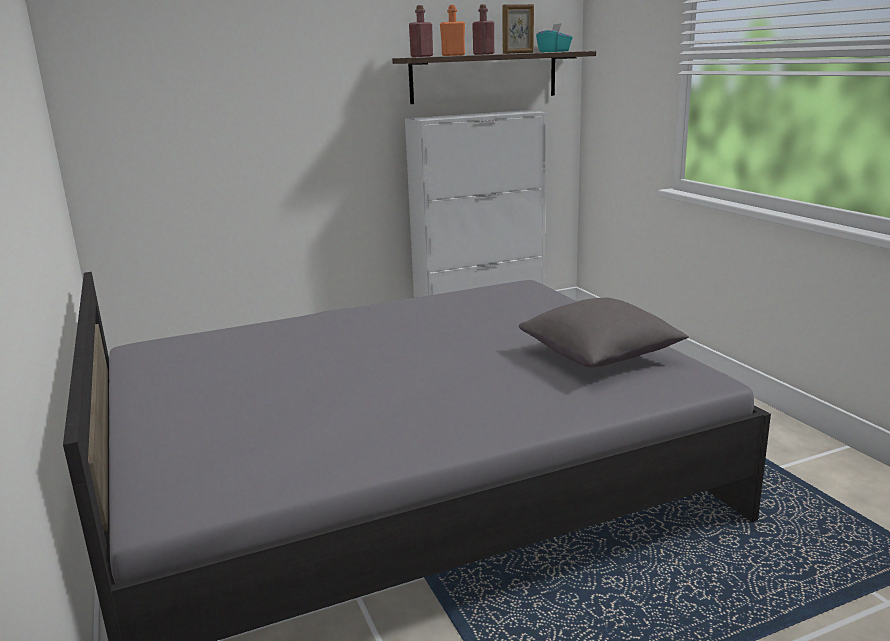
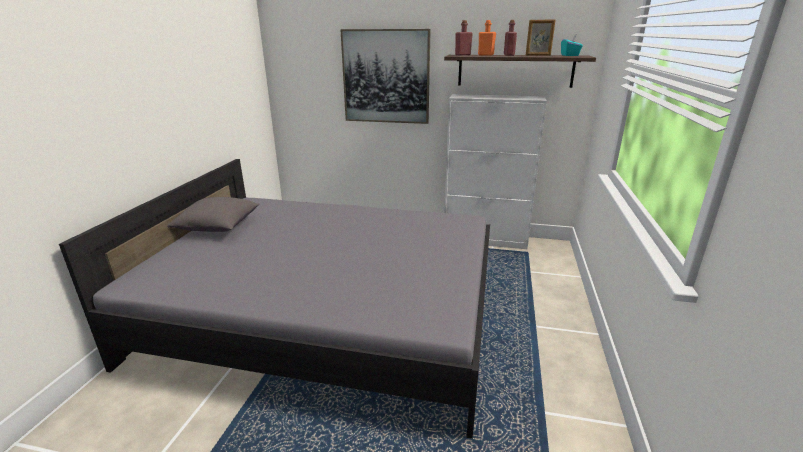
camera: 35 degrees right, 5 degrees up
grey pillow [519,298,689,368] -> grey pillow moved to [167,197,260,232]
none -> picture [340,29,431,124]

